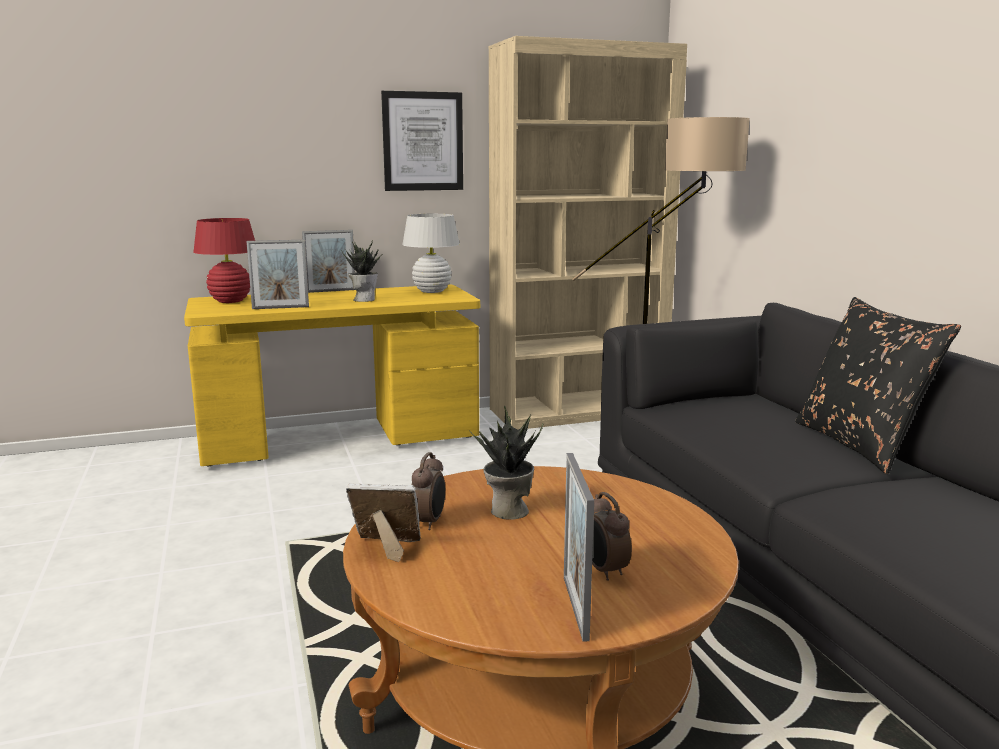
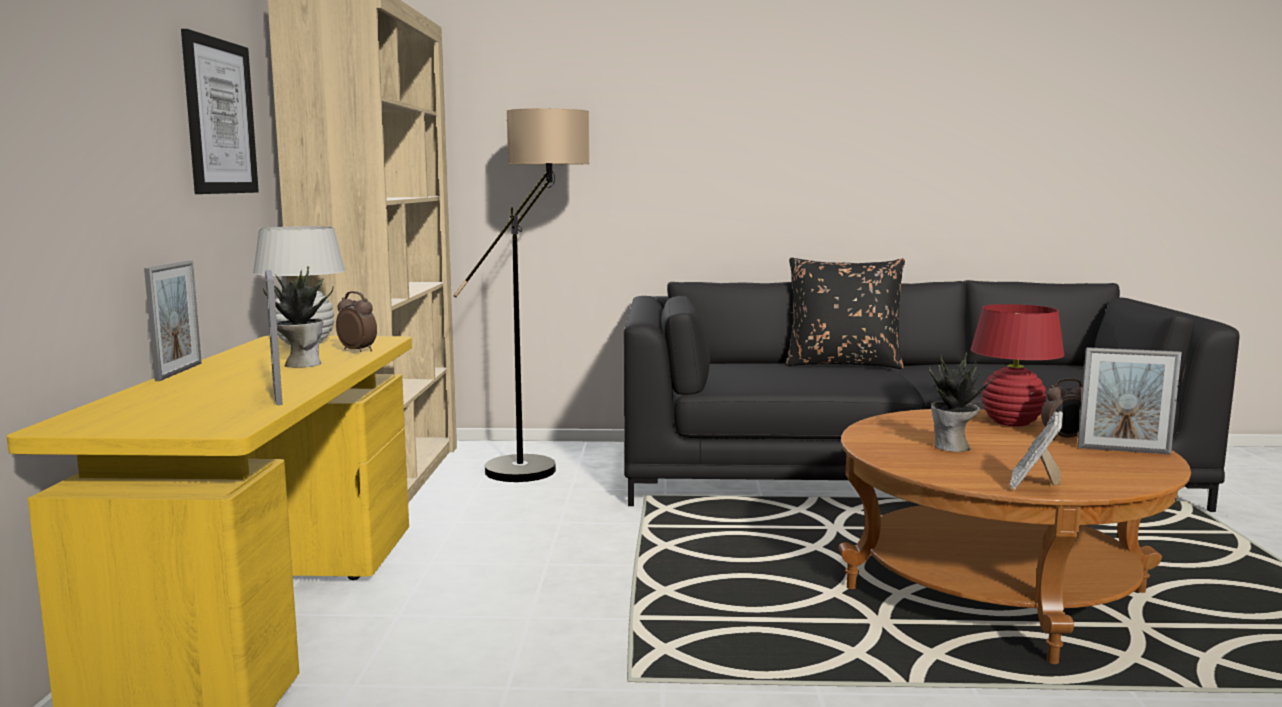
camera: 70 degrees left, 5 degrees down
red table lamp [194,218,255,303] -> red table lamp moved to [970,304,1064,426]
picture frame [246,240,309,309] -> picture frame turned 150 degrees clockwise [265,270,283,405]
alarm clock [412,452,445,530] -> alarm clock moved to [336,291,377,352]

